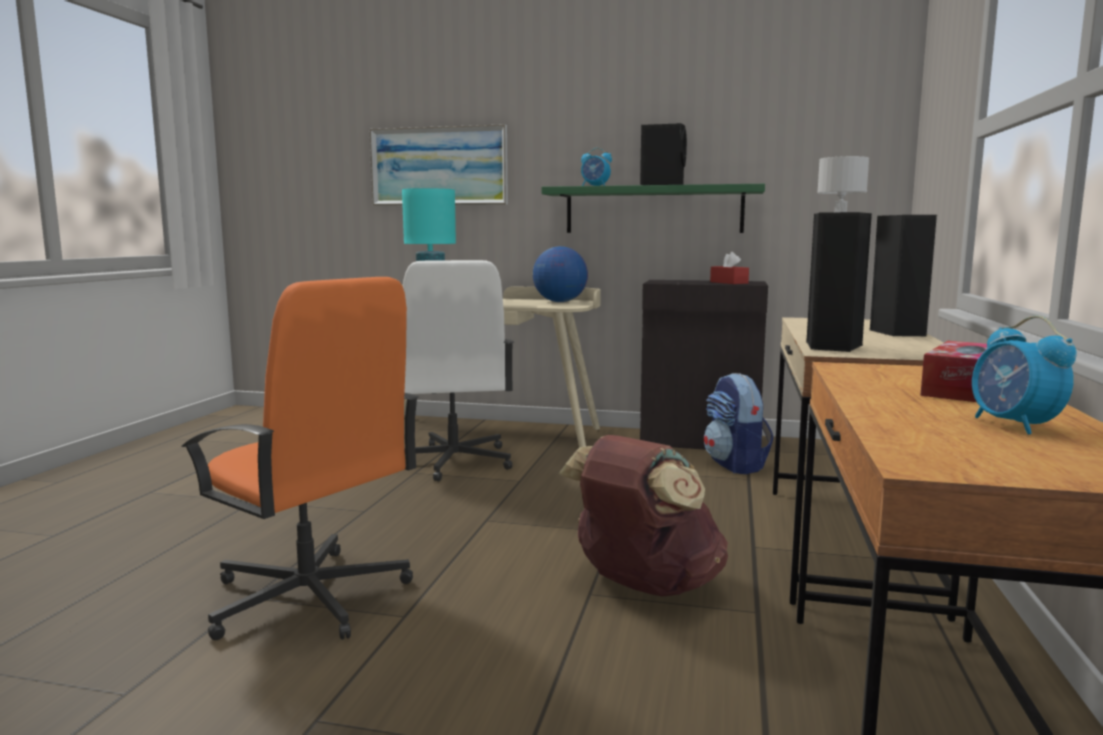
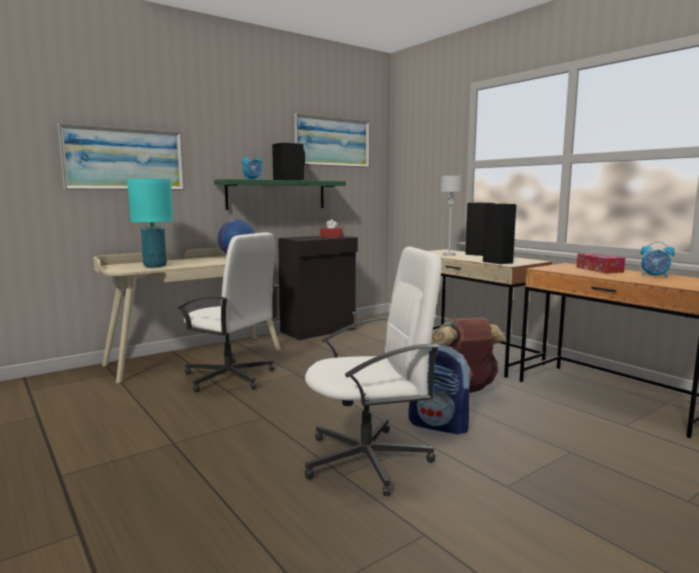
camera: 50 degrees left, 0 degrees up
orange office chair [181,277,419,640] -> white office chair [305,247,442,496]
backpack [704,373,773,474] -> backpack moved to [408,345,474,435]
none -> picture [294,113,370,168]

